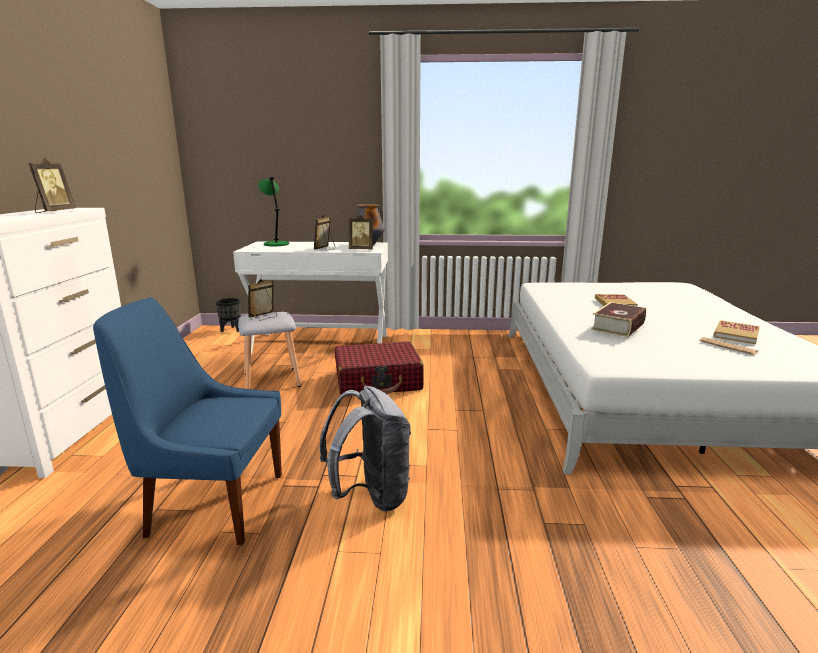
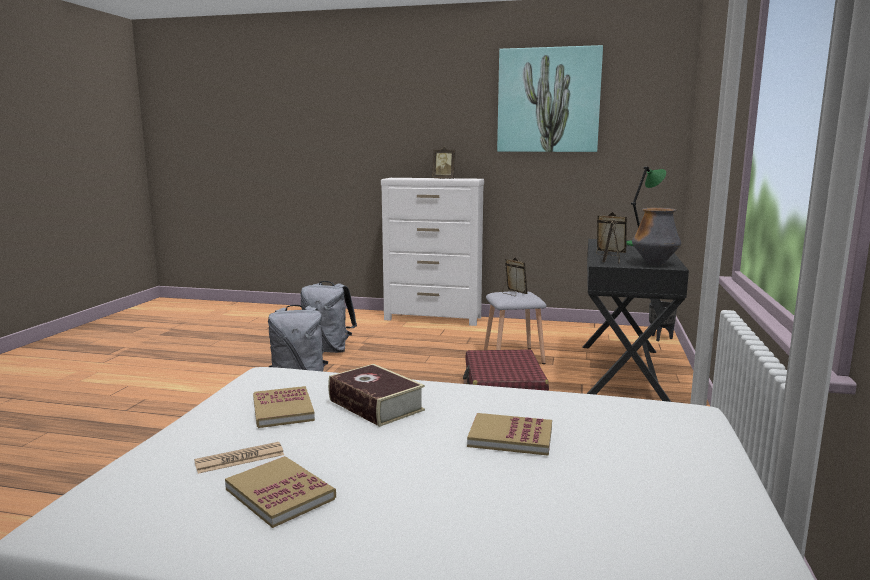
camera: 100 degrees right, 5 degrees down
blue chair [93,298,282,545] -> grey backpack [300,281,357,353]
white desk [233,241,388,353] -> black desk [583,239,689,402]
none -> book [253,386,315,428]
none -> picture [497,45,603,152]

